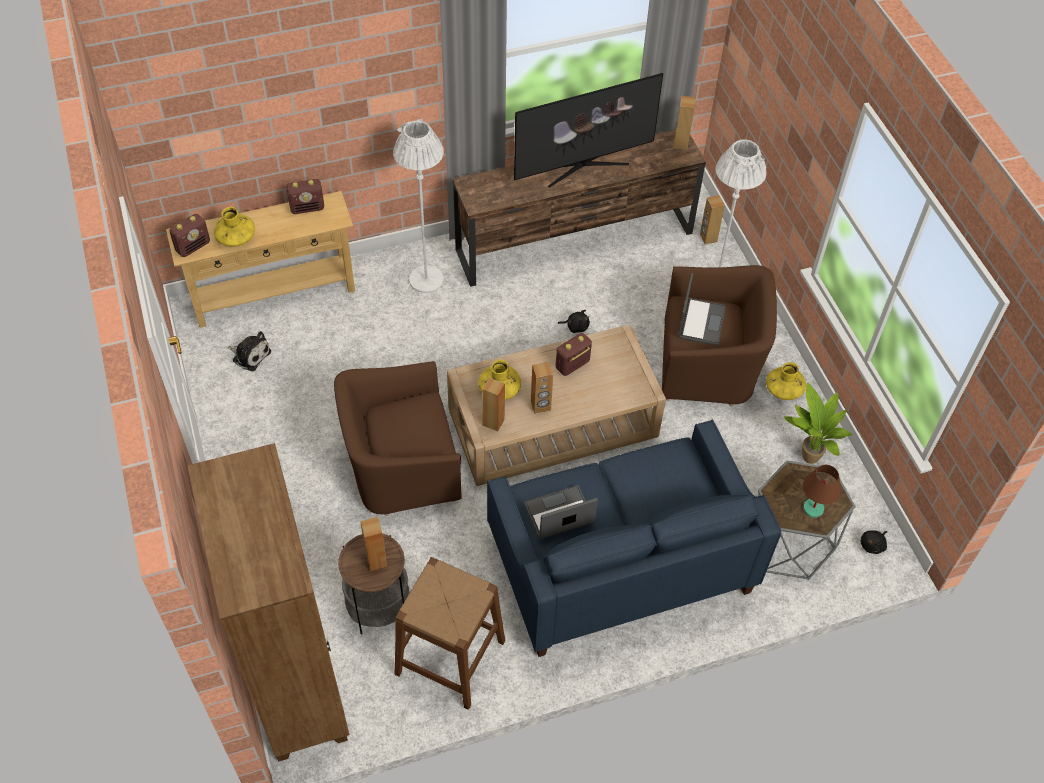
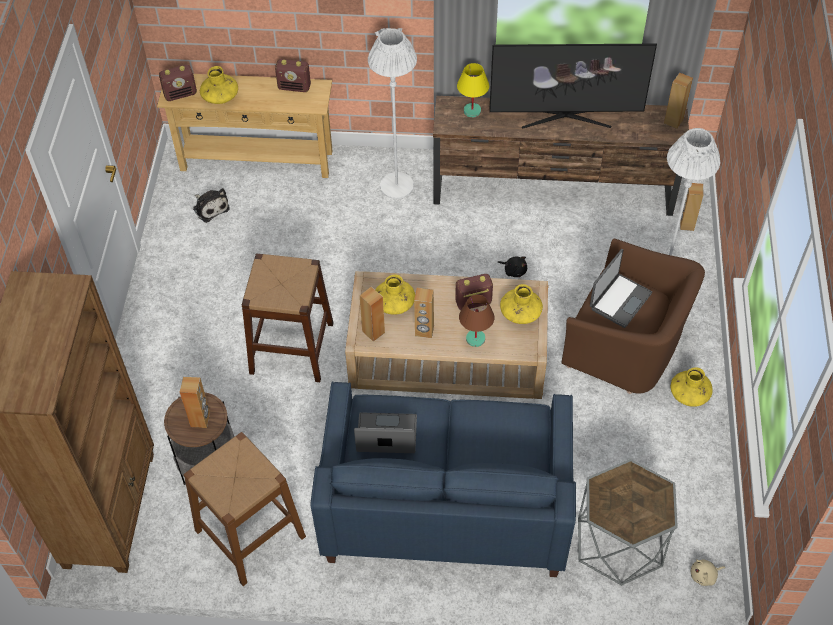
camera: 25 degrees right, 0 degrees up
brown armchair [334,361,462,516] -> brown stool [242,254,334,382]
potted plant [784,383,853,464] -> none
brown table lamp [803,465,841,518] -> brown table lamp moved to [459,295,494,347]
black plush toy [861,530,887,554] -> beige plush toy [691,559,725,586]
none -> yellow table lamp [457,63,489,118]
none -> yellow vase [500,284,543,324]

